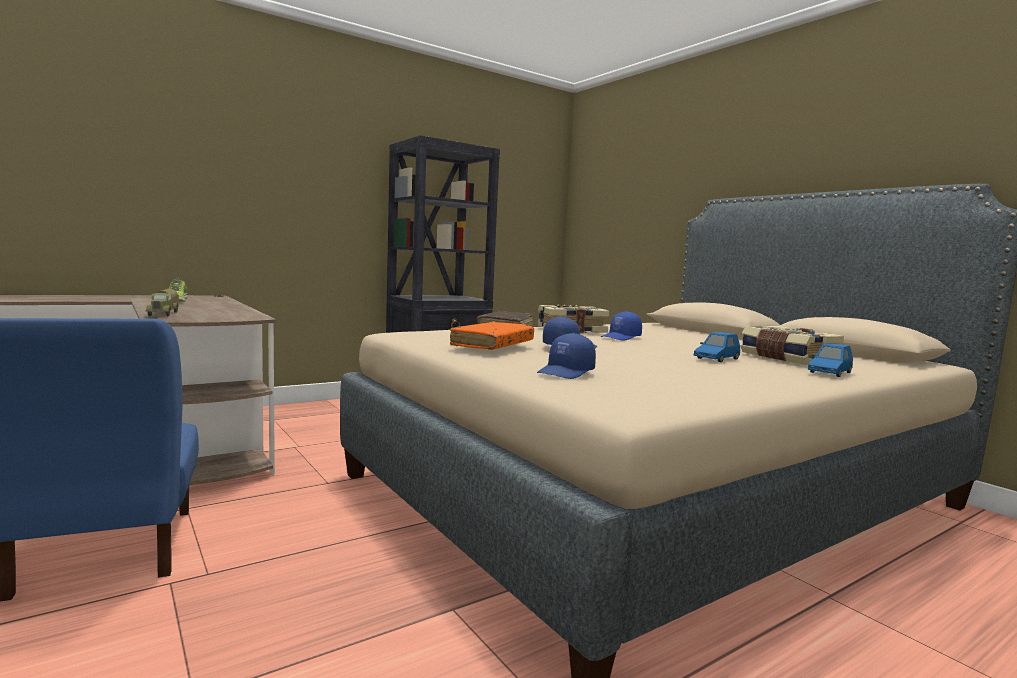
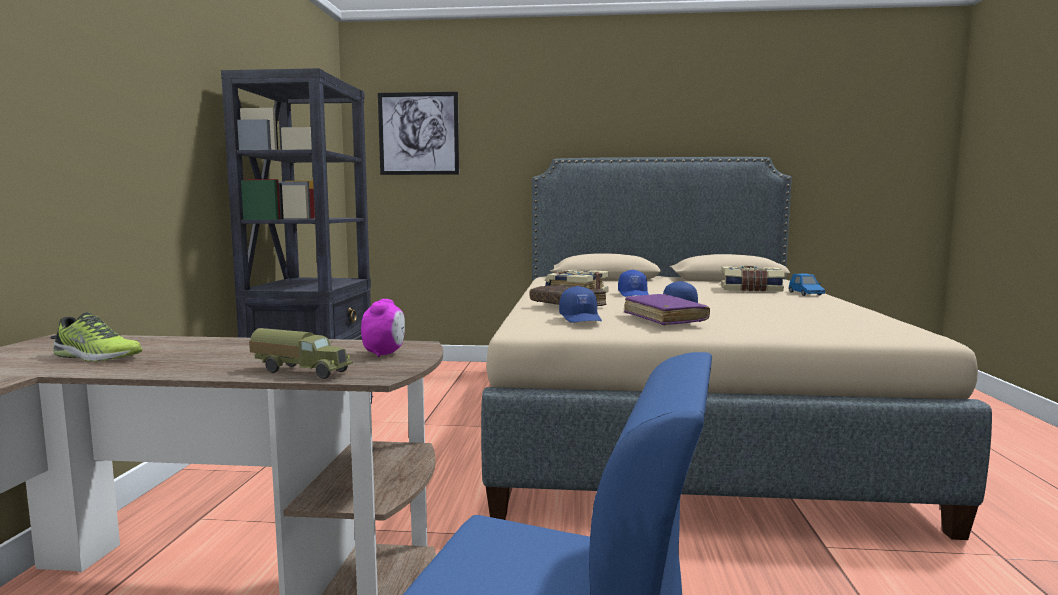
camera: 50 degrees left, 0 degrees up
orange book [450,321,534,350] -> purple book [624,294,710,325]
blue cap [537,333,596,379] -> blue cap moved to [559,286,602,323]
blue toy car [694,332,740,362] -> none
none -> alarm clock [361,299,405,357]
none -> picture [378,92,459,175]

